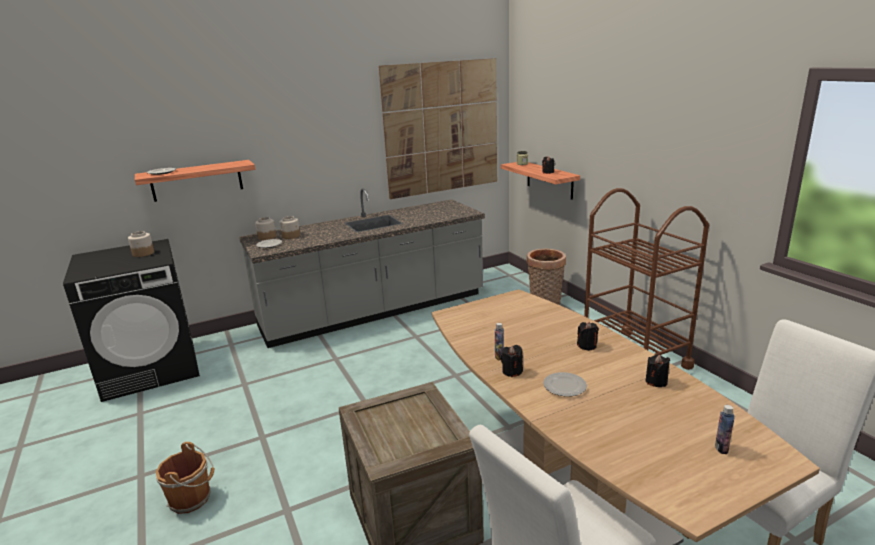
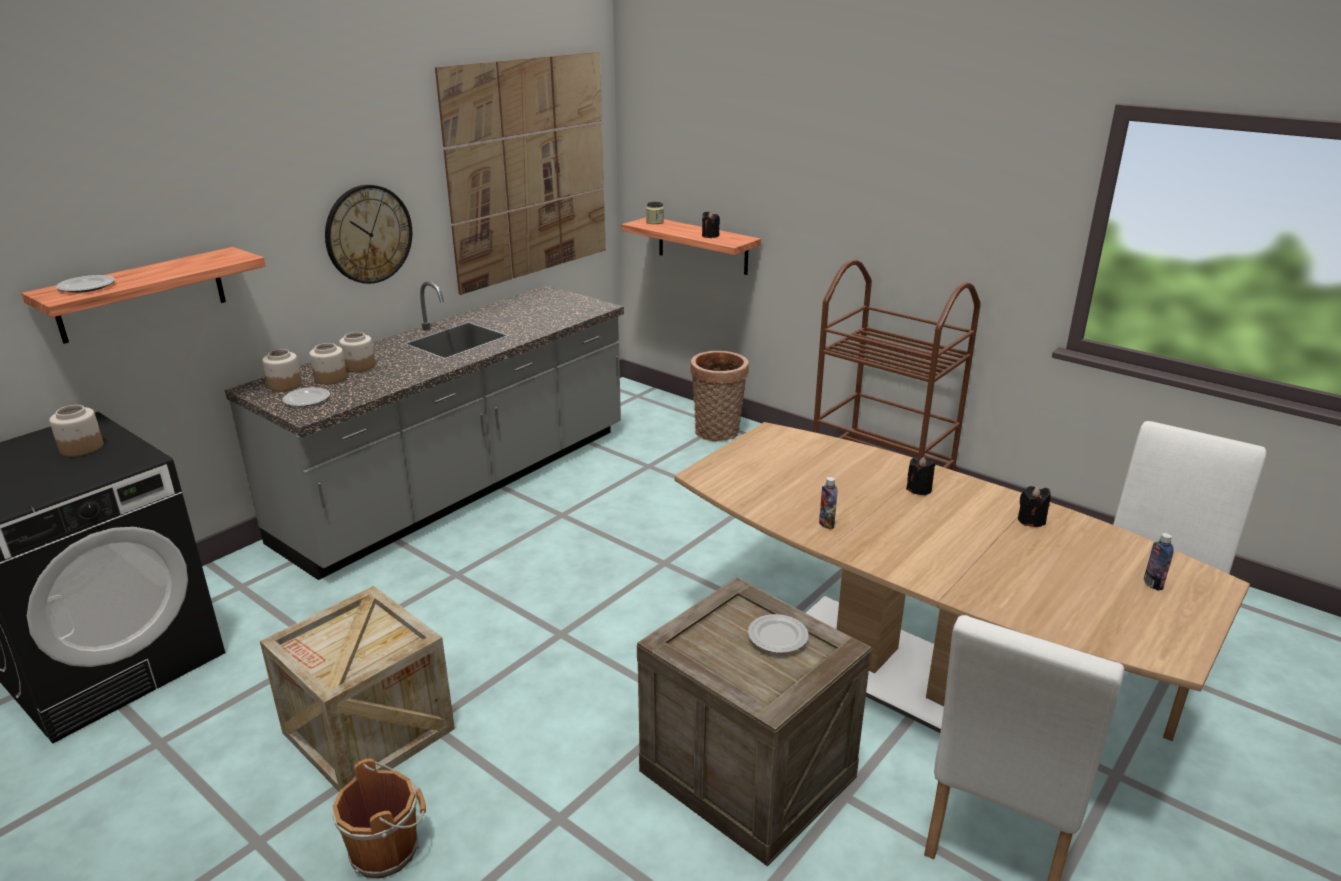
camera: 25 degrees left, 5 degrees up
black candle [501,345,523,377] -> none
plate [543,372,587,397] -> plate moved to [748,614,809,653]
none -> crate [260,586,455,792]
none -> wall clock [325,185,412,284]
none -> jar [339,332,375,372]

